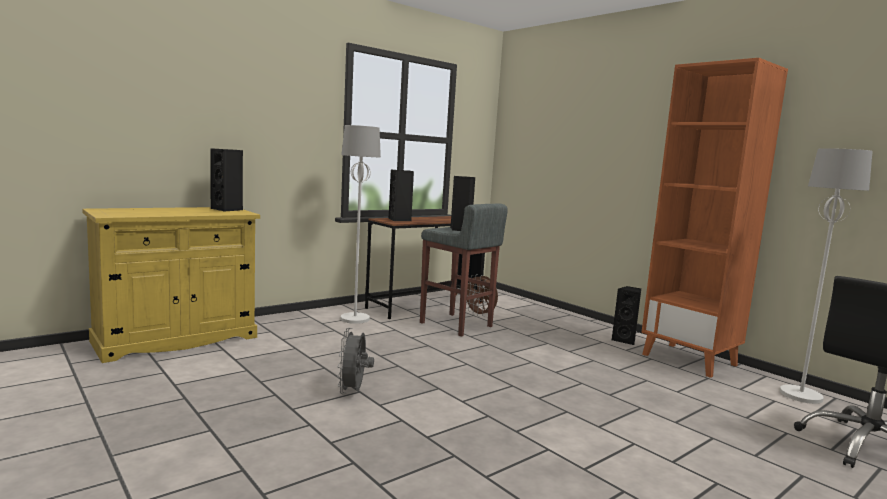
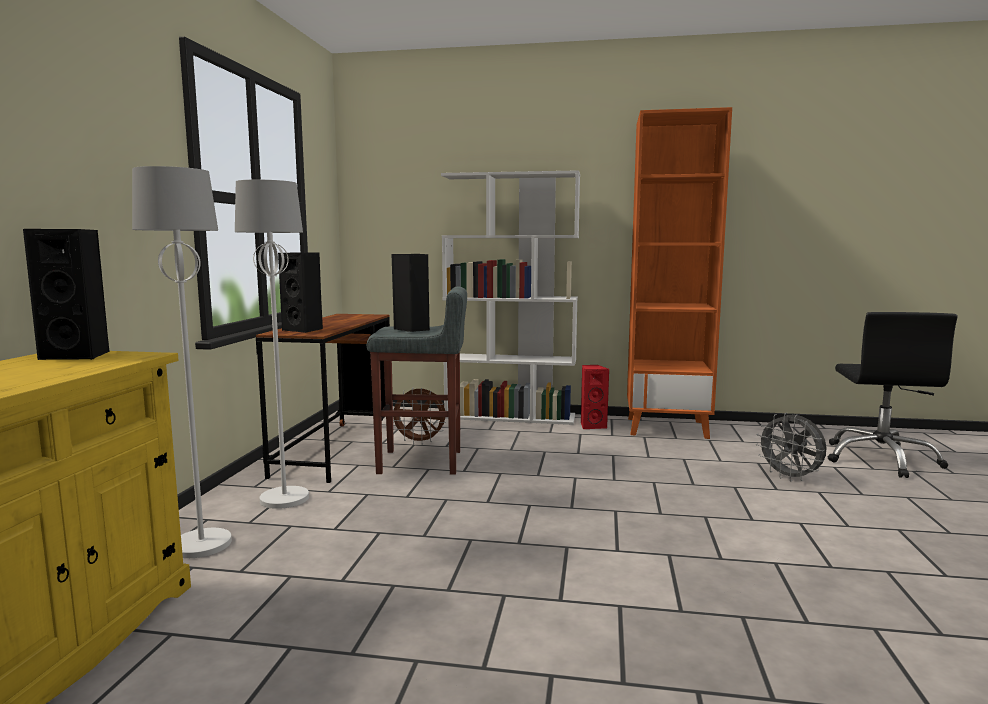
camera: 40 degrees left, 0 degrees up
grey fan [337,328,374,394] -> grey fan moved to [756,413,826,481]
black speaker [612,286,641,345] -> red speaker [581,365,609,429]
white floor lamp [780,148,873,404] -> white floor lamp moved to [132,166,232,558]
none -> white bookcase [441,170,580,425]

